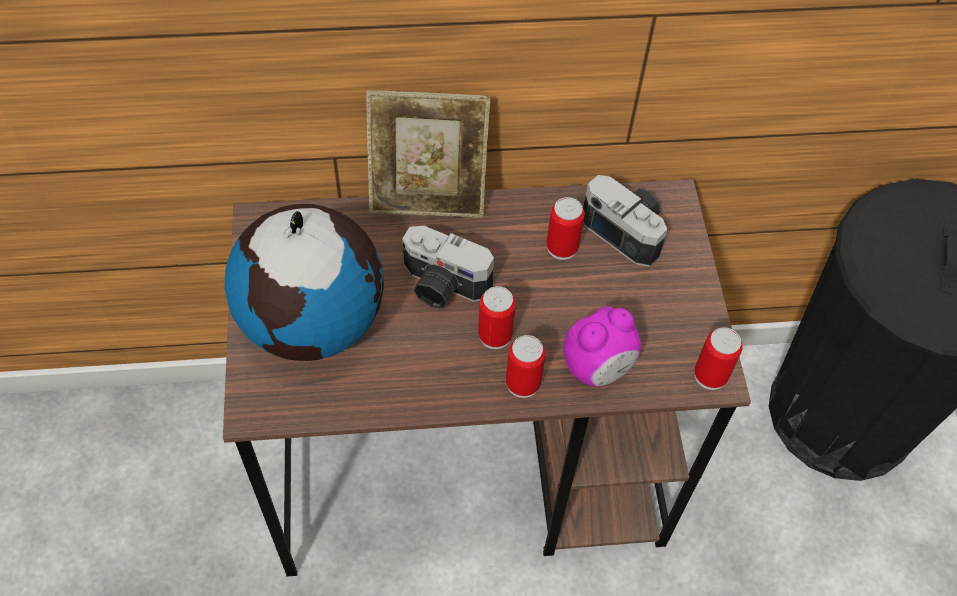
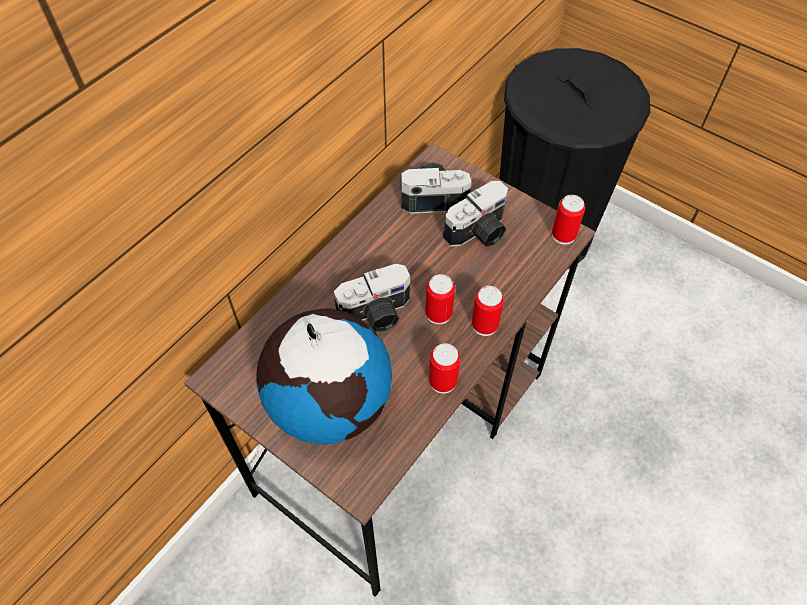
camera: 45 degrees left, 0 degrees up
picture frame [366,90,490,218] -> none
can [546,197,585,260] -> can moved to [429,343,460,394]
alarm clock [564,306,641,387] -> none
none -> camera [443,181,508,247]

